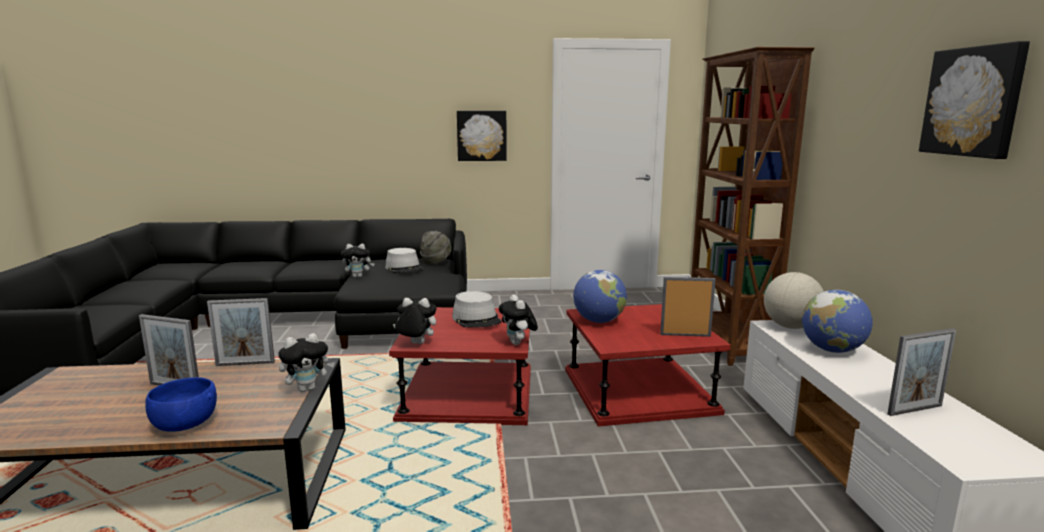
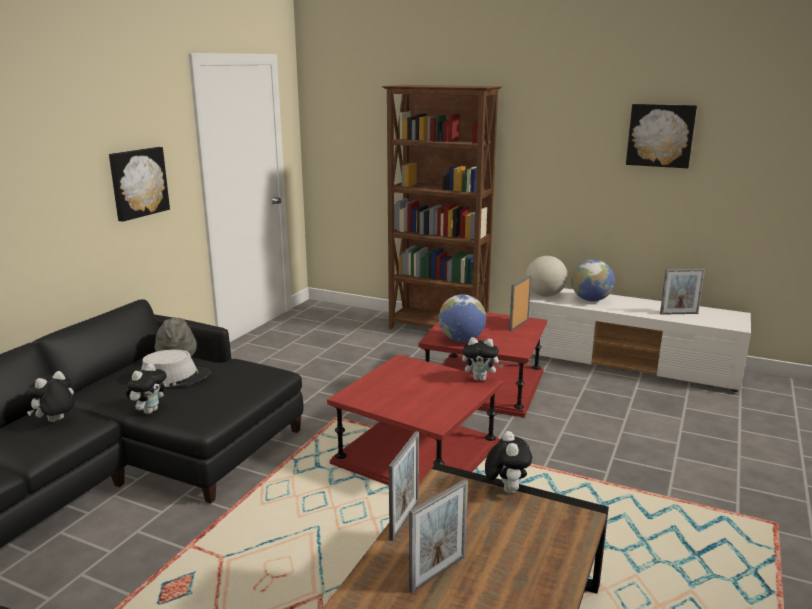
camera: 60 degrees left, 5 degrees up
blue bowl [145,377,217,432] -> none
plush toy [393,298,437,344] -> plush toy moved to [27,371,75,422]
grey hat [452,291,502,328] -> none
picture frame [887,328,956,416] -> picture frame turned 75 degrees clockwise [660,269,705,315]

